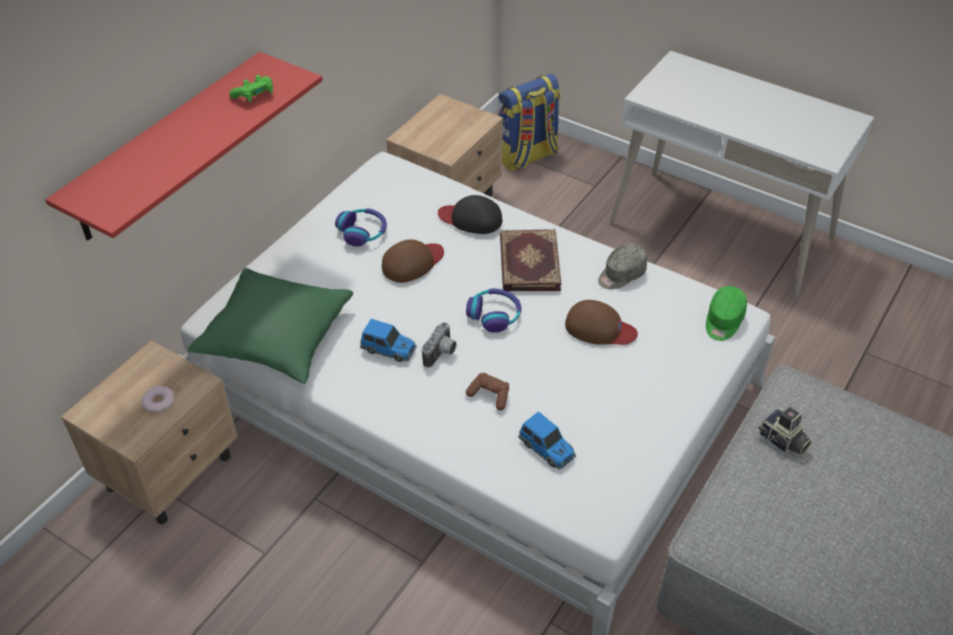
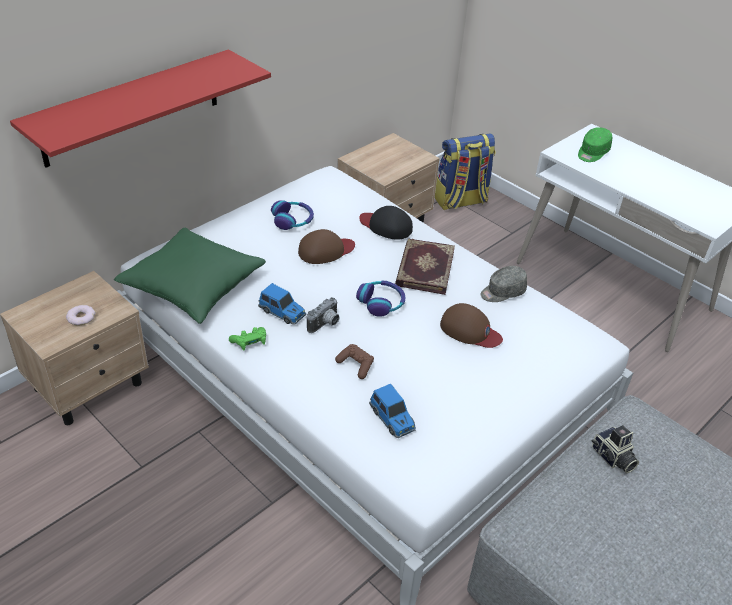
camera: 10 degrees right, 5 degrees down
green game controller [229,75,273,102] -> green game controller moved to [229,327,266,351]
green cap [706,286,747,341] -> green cap moved to [578,127,612,162]

